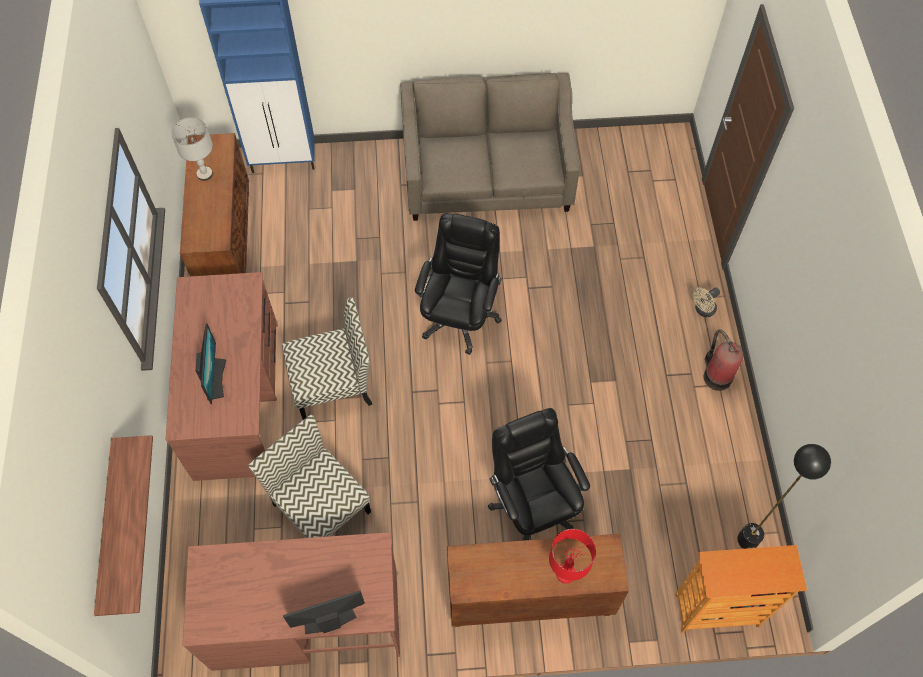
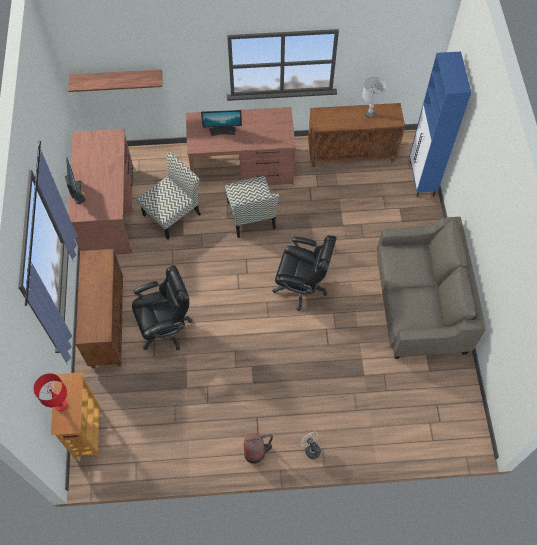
camera: 90 degrees right, 0 degrees up
red table lamp [549,529,596,584] -> red table lamp moved to [33,373,68,411]
black floor lamp [737,444,831,549] -> none

